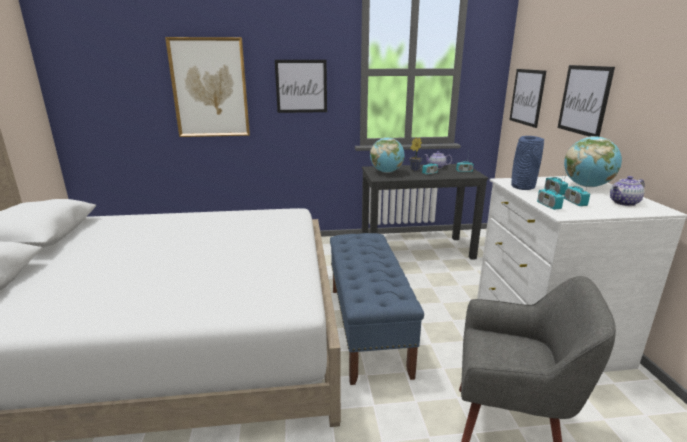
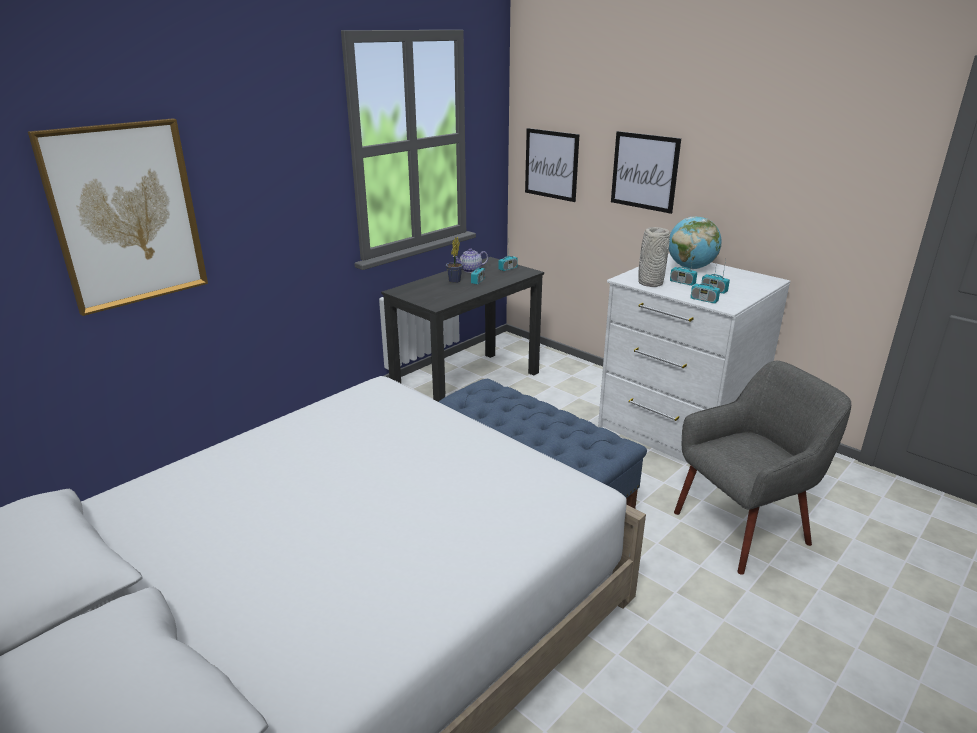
camera: 40 degrees left, 5 degrees up
picture [275,60,327,113] -> none
globe [370,137,405,173] -> none
blue vase [511,136,544,190] -> grey vase [638,227,670,287]
teapot [610,176,645,206] -> none

